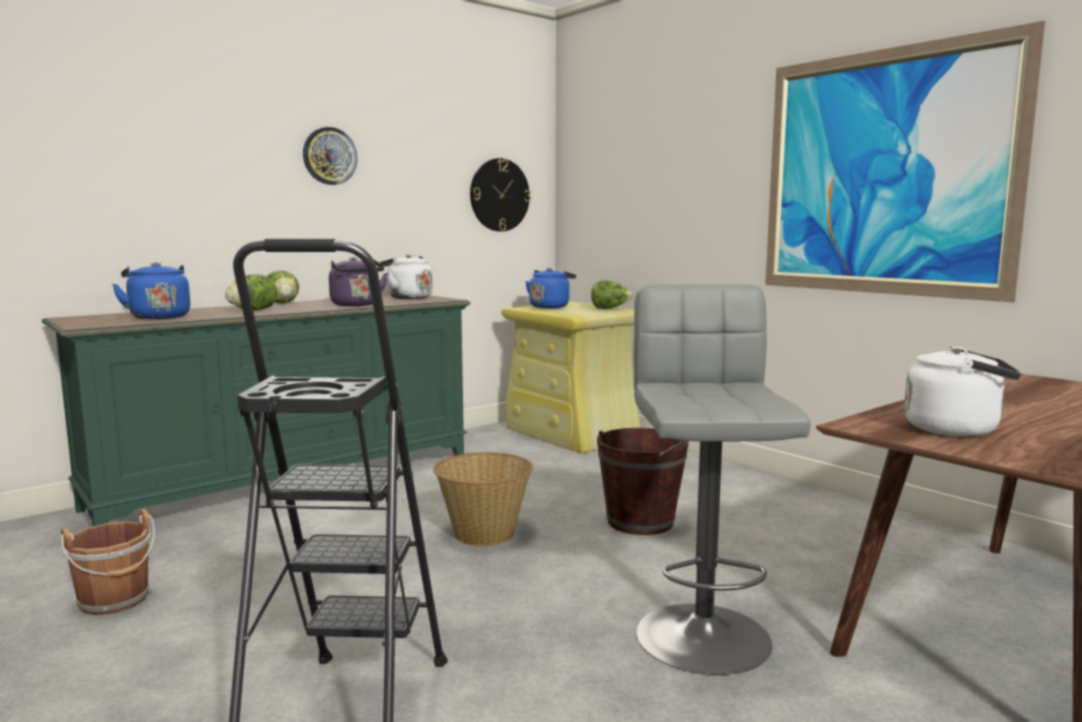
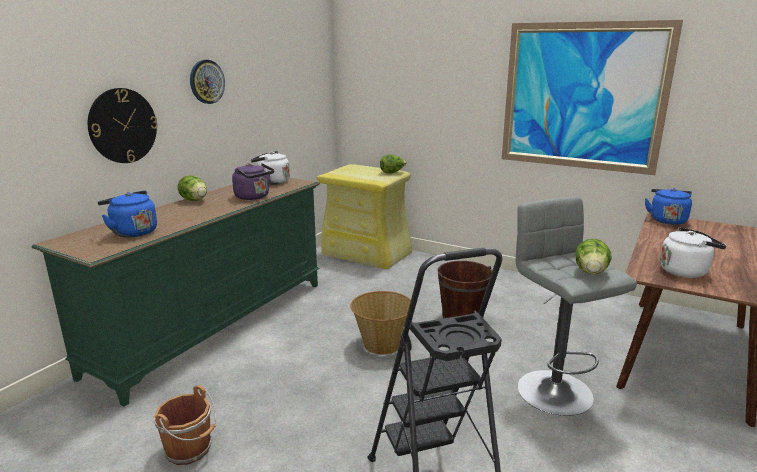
camera: 20 degrees left, 10 degrees up
lettuce [225,274,277,311] -> lettuce moved to [575,239,612,274]
wall clock [470,158,531,232] -> wall clock moved to [88,88,158,163]
blue kettle [525,268,576,308] -> blue kettle moved to [645,188,692,225]

